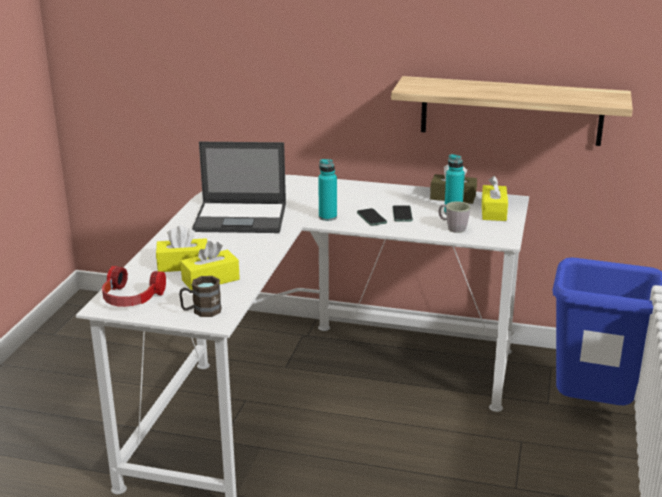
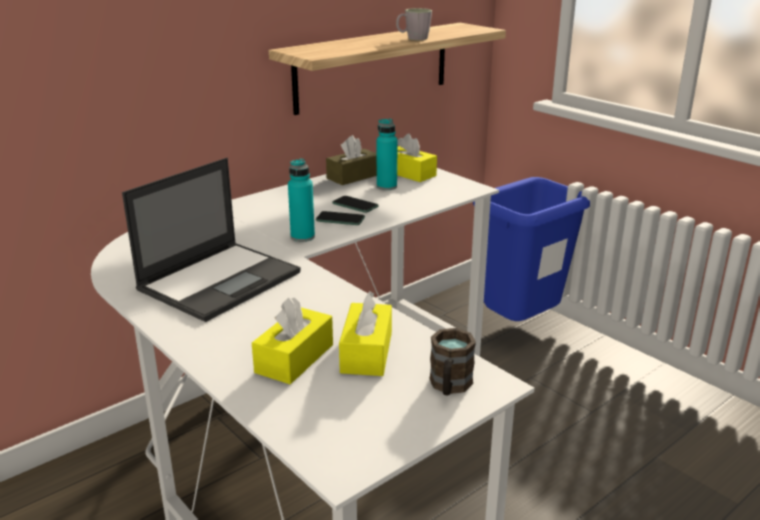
camera: 55 degrees left, 0 degrees up
headphones [102,266,166,307] -> none
grey mug [438,201,471,233] -> grey mug moved to [396,8,432,40]

